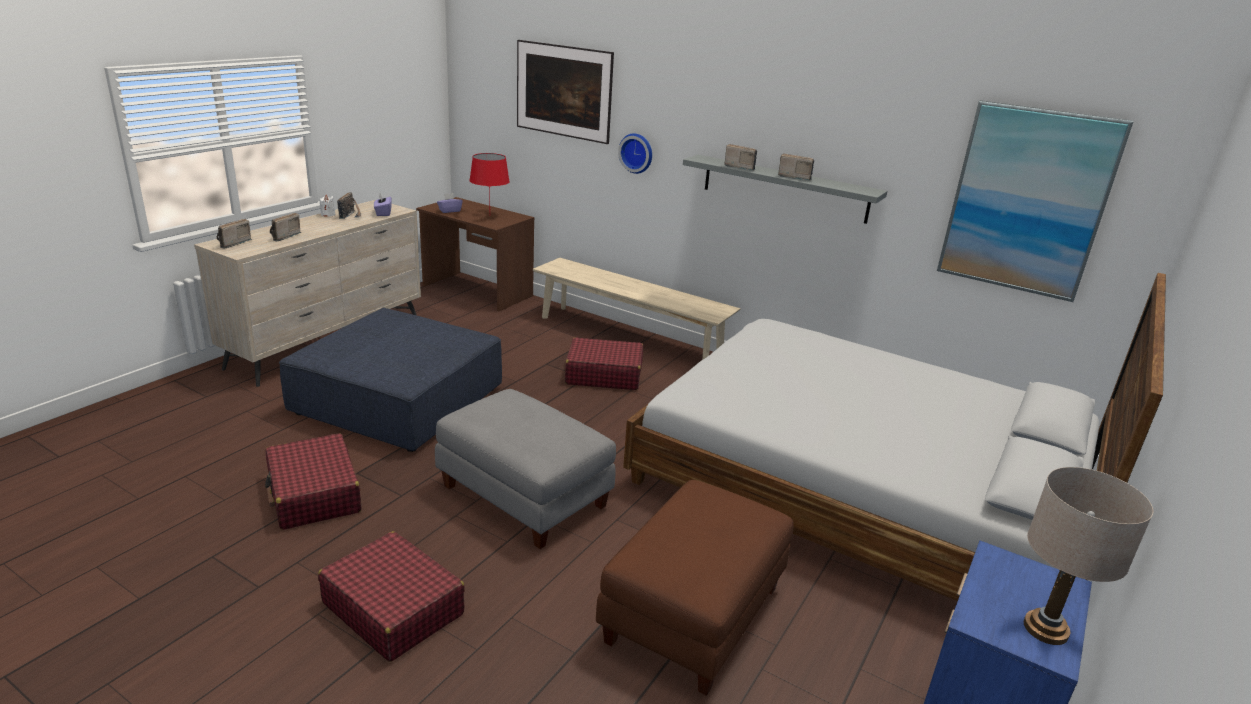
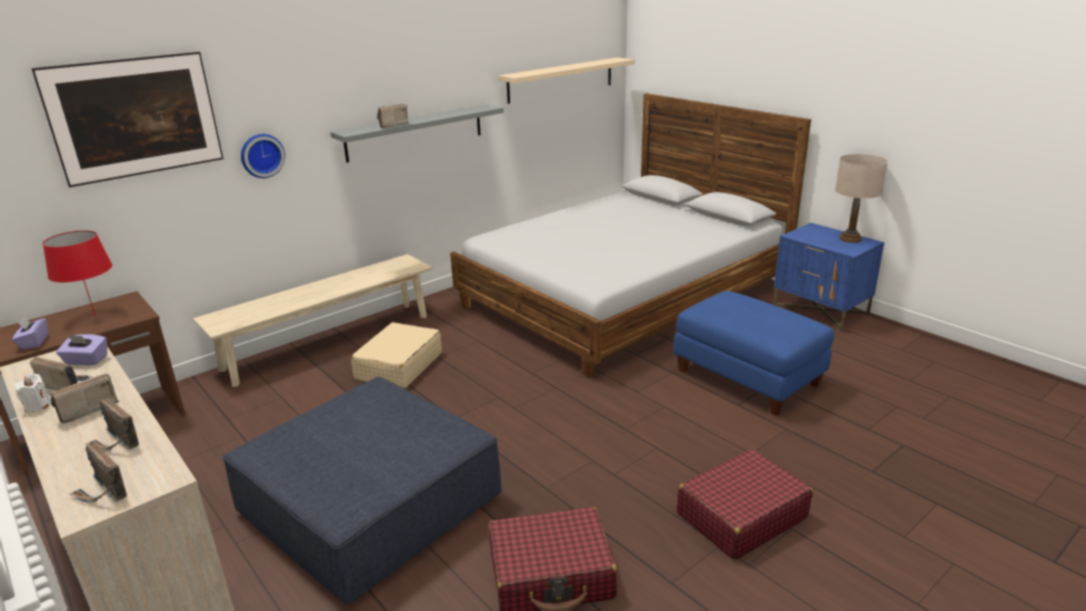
camera: 70 degrees left, 0 degrees up
grey ottoman [435,389,616,549] -> none
red suitcase [565,337,643,390] -> beige suitcase [351,322,442,389]
brown ottoman [596,480,794,696] -> blue ottoman [673,291,834,416]
radio [778,154,814,181] -> radio moved to [51,373,120,423]
picture [937,100,1134,302] -> beige shelf [498,57,635,104]

